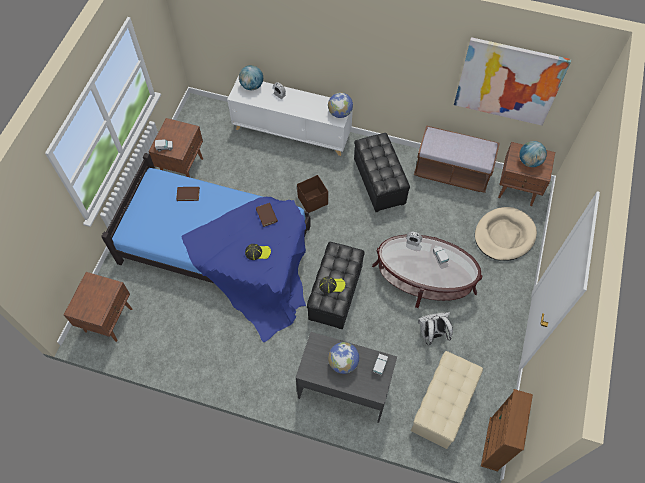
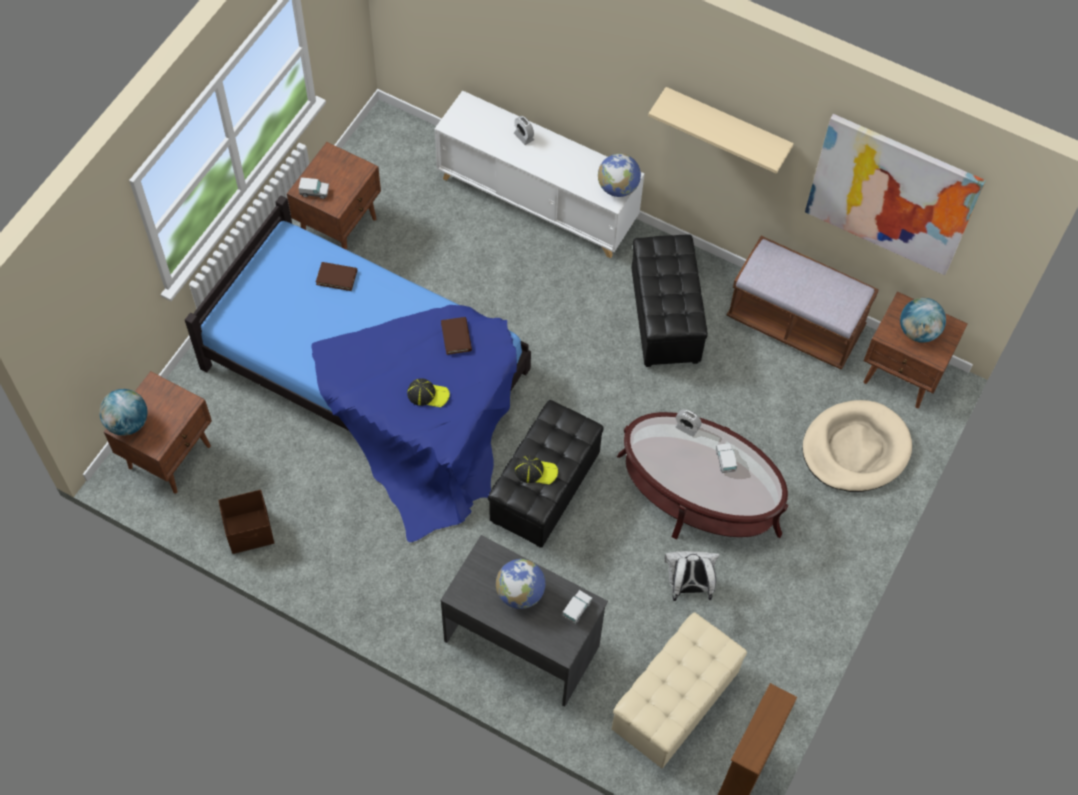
camera: 10 degrees right, 0 degrees up
globe [239,65,263,90] -> globe moved to [99,389,147,436]
brown storage box [297,175,328,213] -> brown storage box moved to [218,490,274,554]
none -> beige shelf [648,87,794,174]

